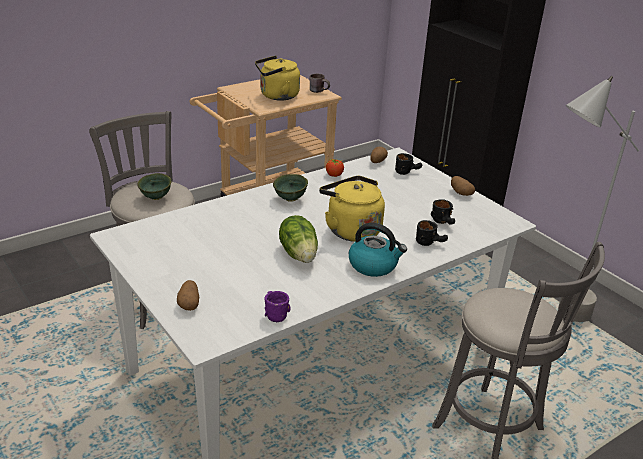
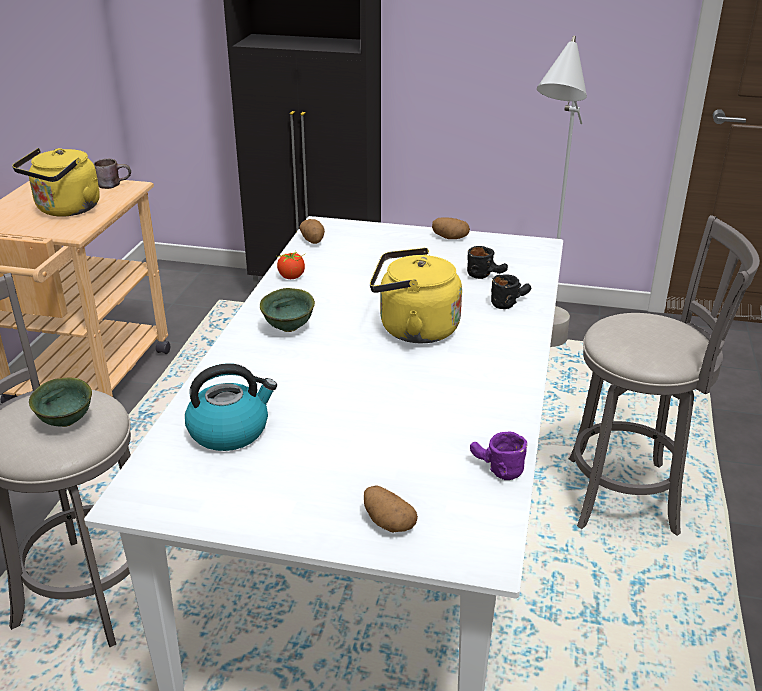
camera: 40 degrees left, 0 degrees up
lettuce [279,215,318,263] -> none
kettle [349,223,407,277] -> kettle moved to [185,363,277,451]
black mug [395,153,422,175] -> none

